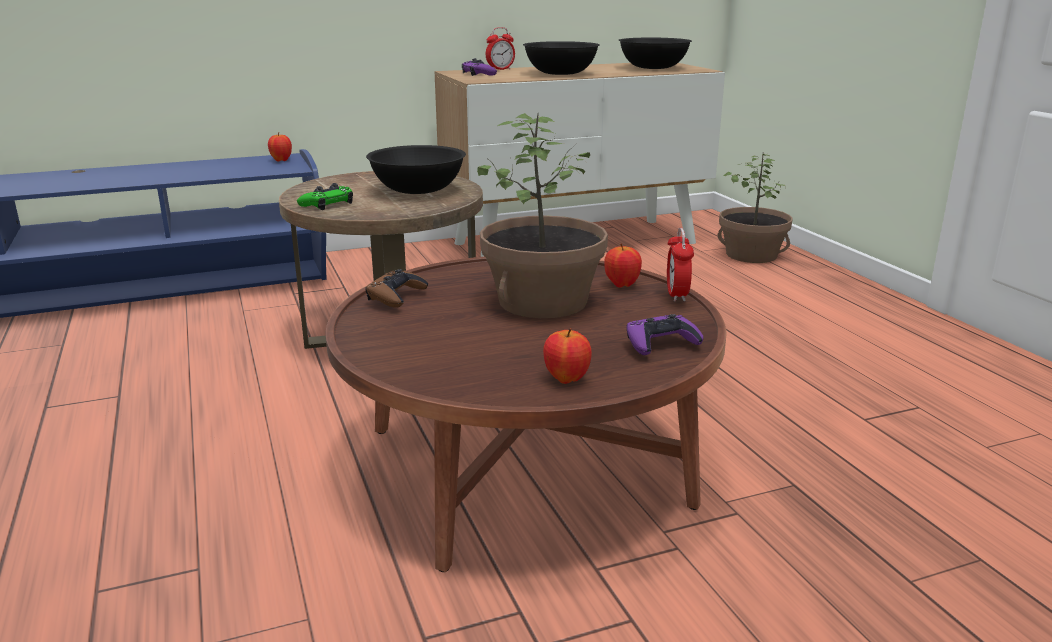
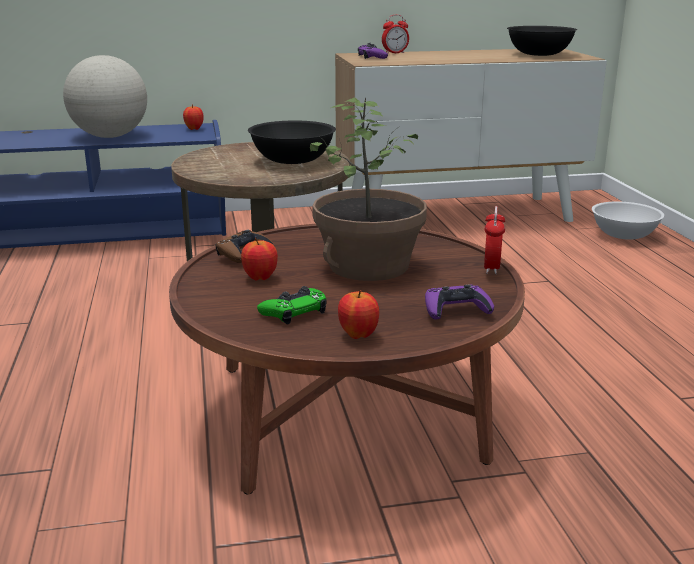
camera: 10 degrees right, 0 degrees up
green game controller [297,183,353,210] -> green game controller moved to [257,286,327,324]
black bowl [523,41,600,75] -> none
apple [604,243,642,287] -> apple moved to [241,238,278,280]
potted plant [718,152,793,263] -> white bowl [592,201,664,240]
none -> globe [63,55,147,138]

